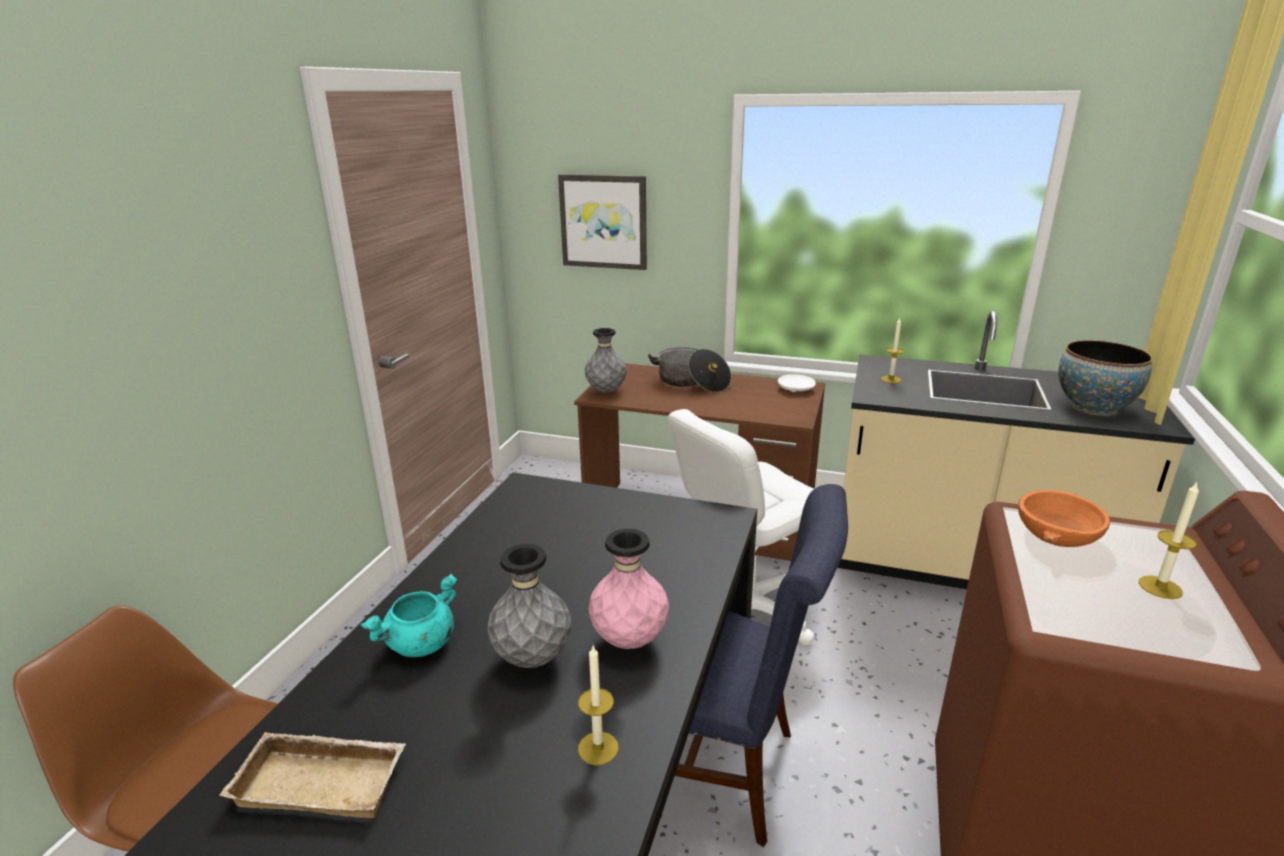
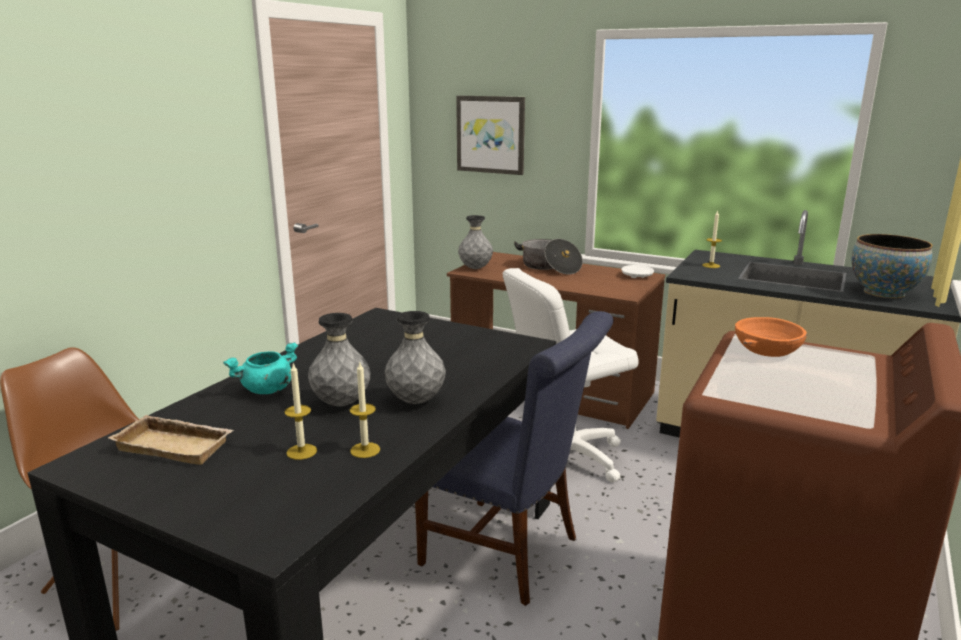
camera: 10 degrees right, 5 degrees down
pink vase [589,529,669,649] -> grey vase [385,311,446,404]
candle [1139,482,1199,599] -> candle moved to [285,364,317,460]

